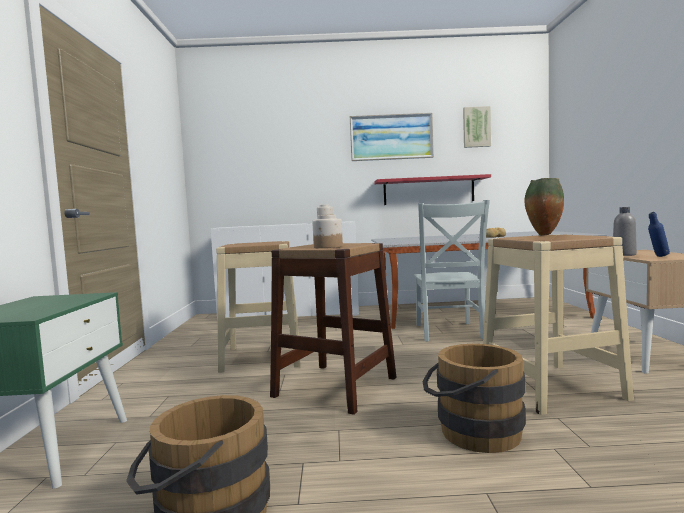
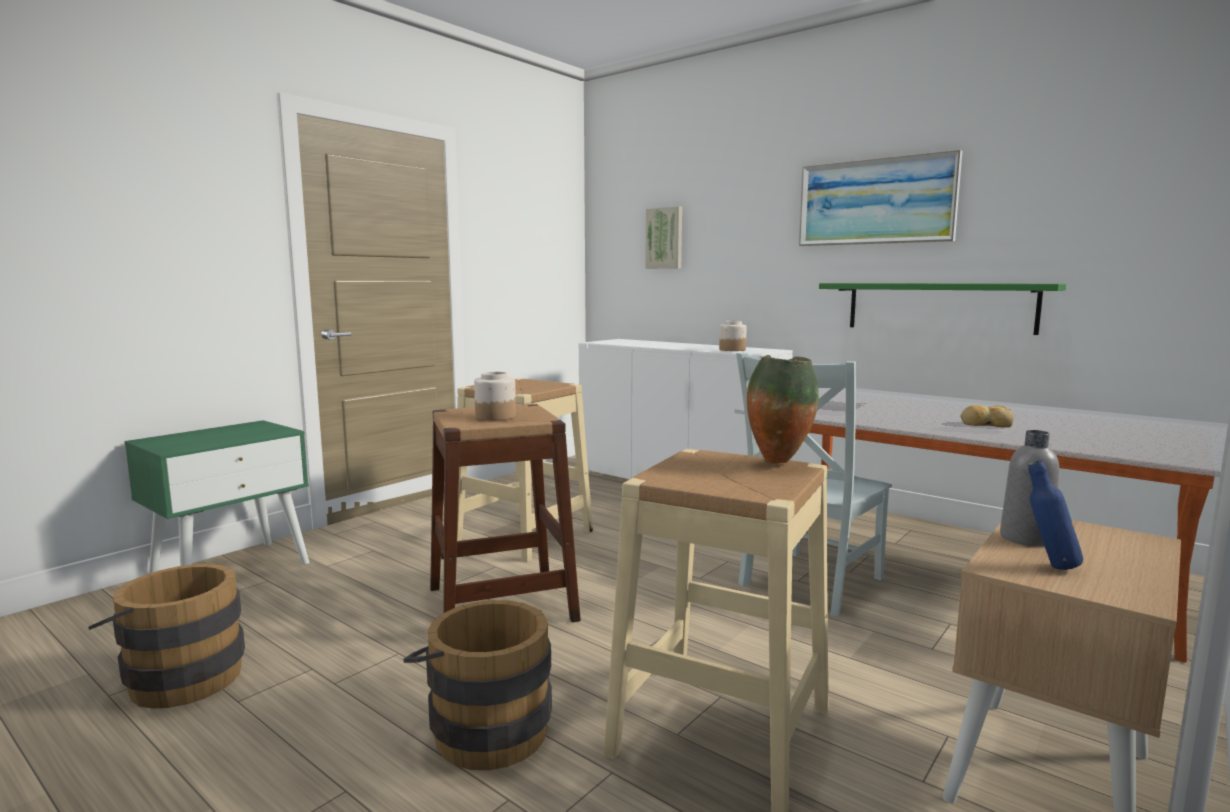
camera: 40 degrees right, 5 degrees up
red shelf [374,174,491,205] -> green shelf [819,283,1066,335]
picture [463,106,491,148] -> picture moved to [645,206,682,269]

